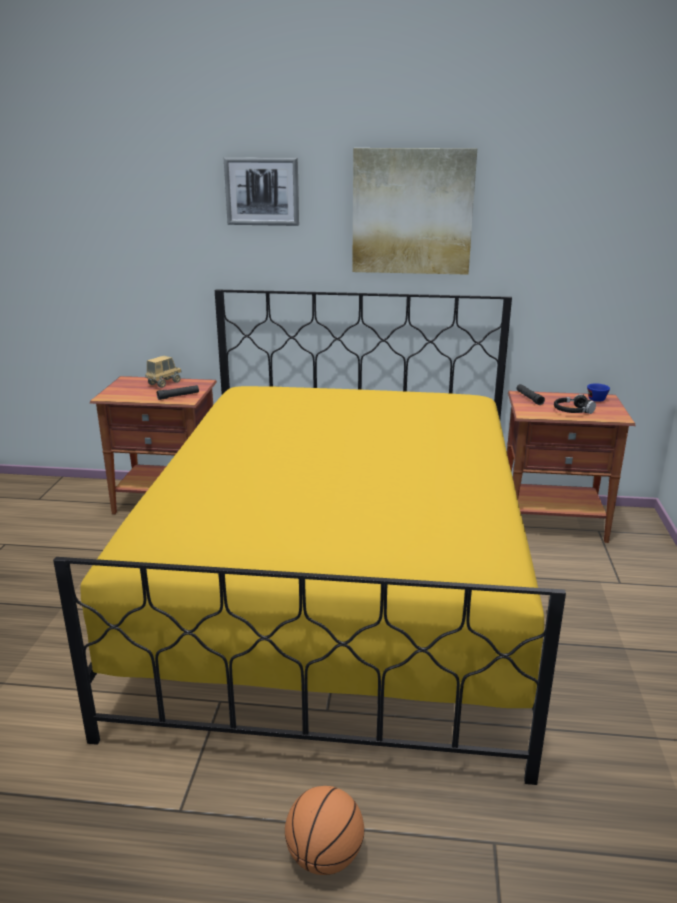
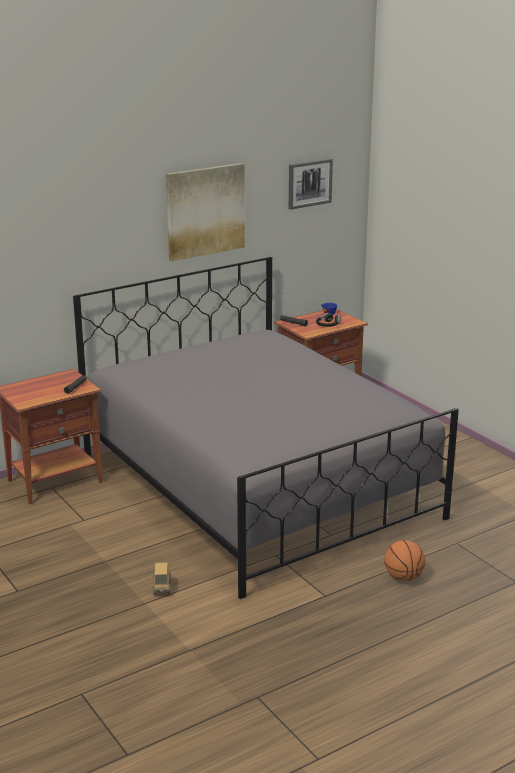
camera: 40 degrees left, 0 degrees up
yellow bed [53,289,566,785] -> grey bed [73,257,459,599]
toy truck [145,356,182,388] -> toy truck moved to [153,562,171,595]
picture [224,157,299,226] -> picture moved to [289,158,333,210]

